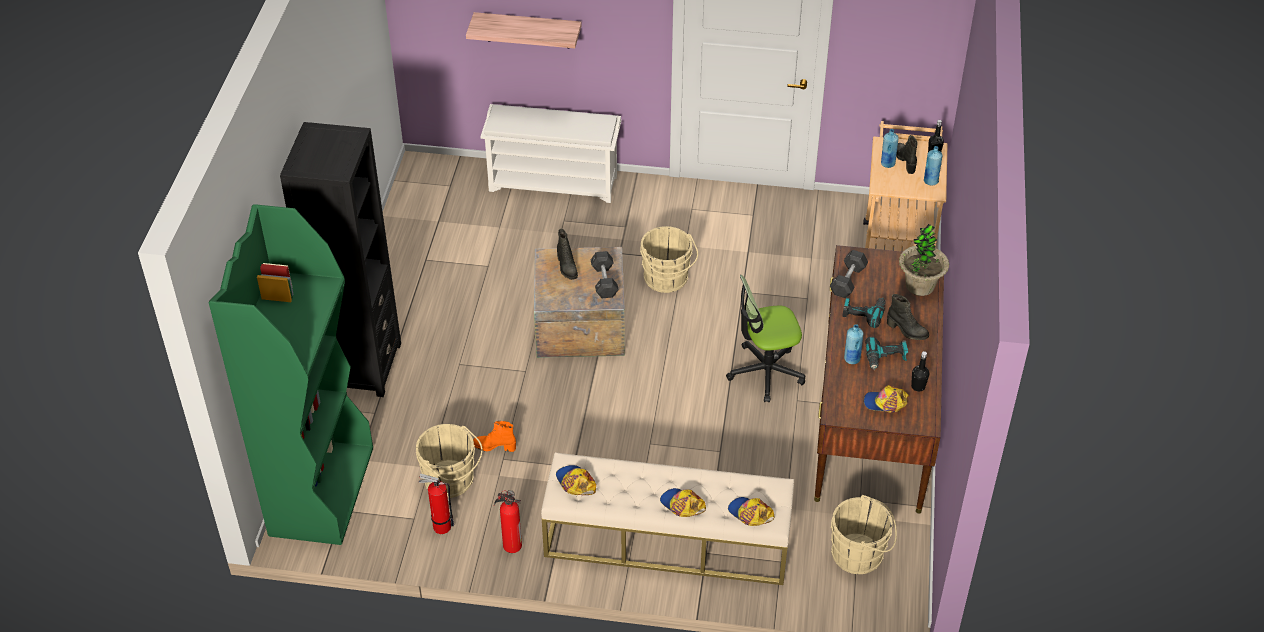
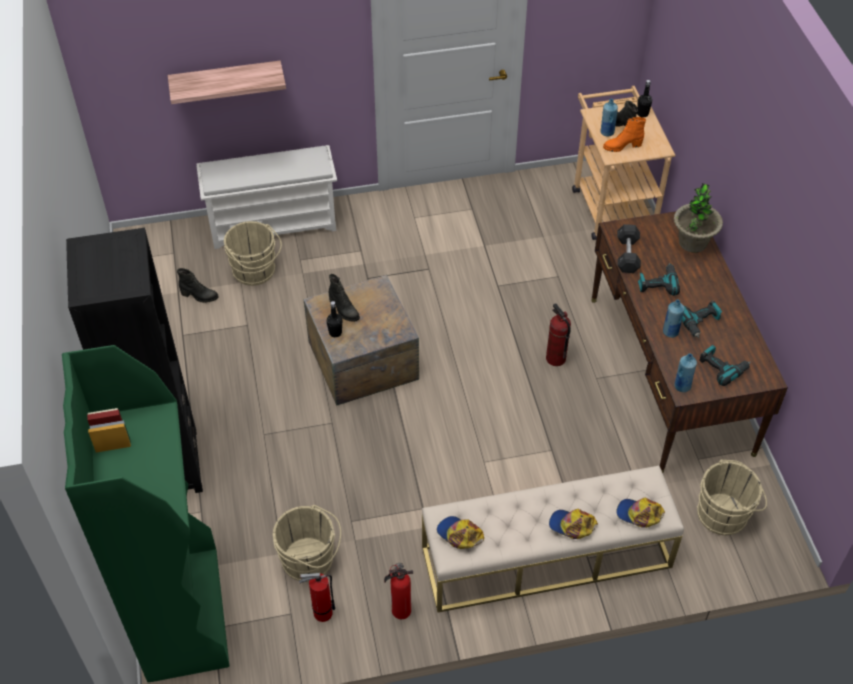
camera: 20 degrees left, 5 degrees up
orange boot [473,421,516,452] -> orange boot moved to [603,117,646,152]
grey dumbbell [591,251,618,298] -> none
beige bucket [640,226,698,293] -> beige bucket moved to [224,221,282,286]
office chair [726,275,805,403] -> fire extinguisher [546,303,571,366]
cap [864,385,909,413] -> power drill [699,345,751,386]
black boot [887,294,929,340] -> black boot moved to [177,268,219,303]
black bottle [911,351,929,392] -> black bottle moved to [326,301,342,337]
blue bottle [924,146,942,186] -> blue bottle moved to [674,353,697,392]

